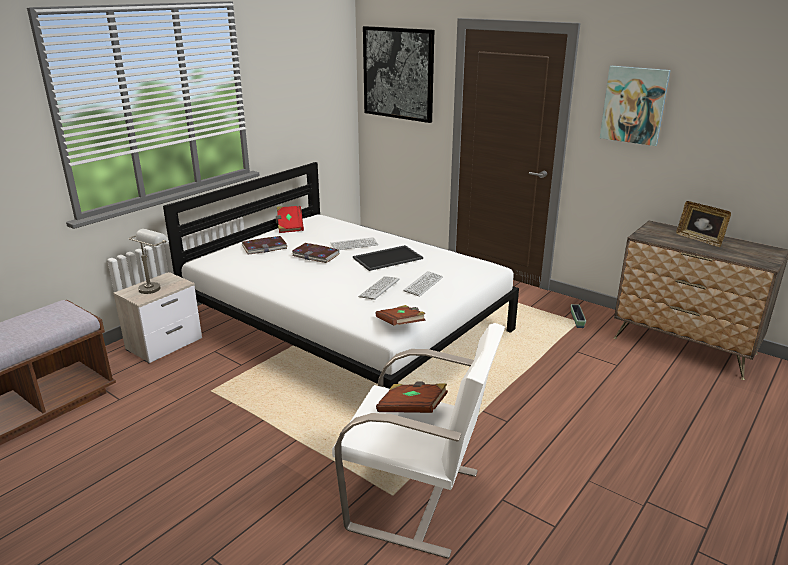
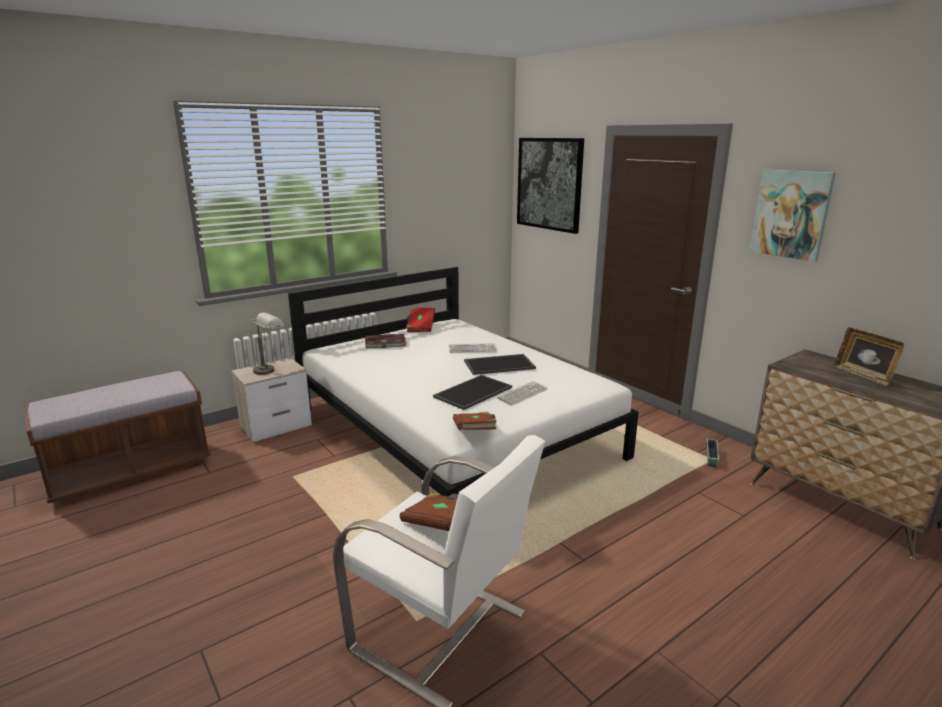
camera: 15 degrees right, 5 degrees down
book [291,243,340,263] -> none
keyboard [358,276,399,300] -> tray [433,375,512,410]

